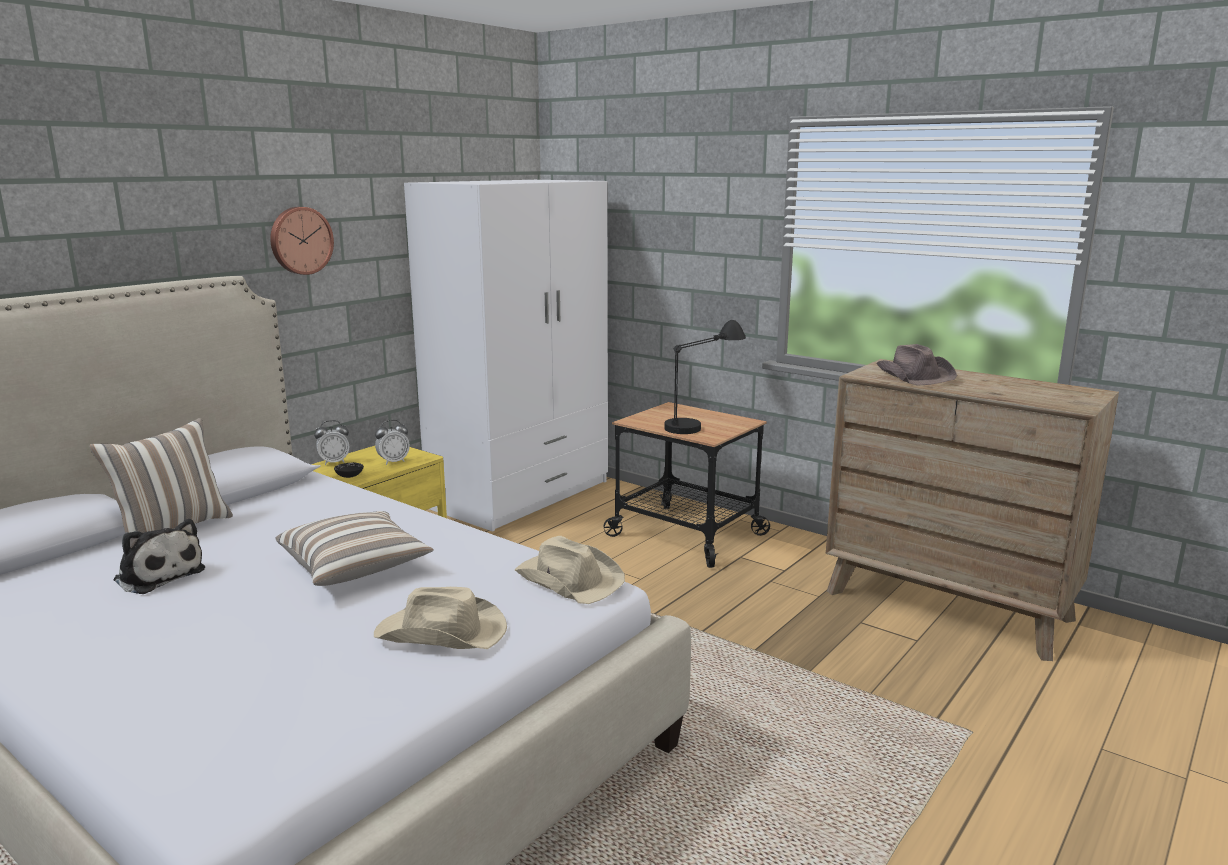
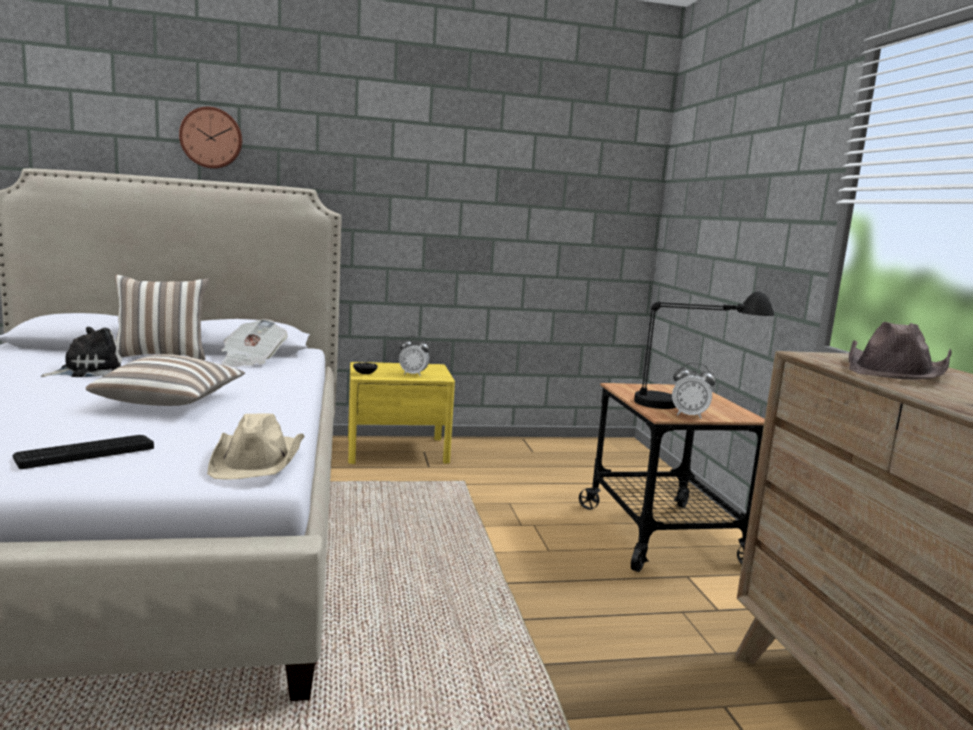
camera: 40 degrees right, 5 degrees down
plush toy [114,519,205,594] -> plush toy turned 120 degrees counterclockwise [41,327,122,377]
wall clock [270,207,334,275] -> wall clock moved to [179,107,242,169]
alarm clock [314,420,349,465] -> alarm clock moved to [672,362,716,419]
beige hat [374,587,507,649] -> keyboard [13,435,154,469]
white wardrobe [404,180,608,532] -> none
none -> newspaper [221,319,288,367]

